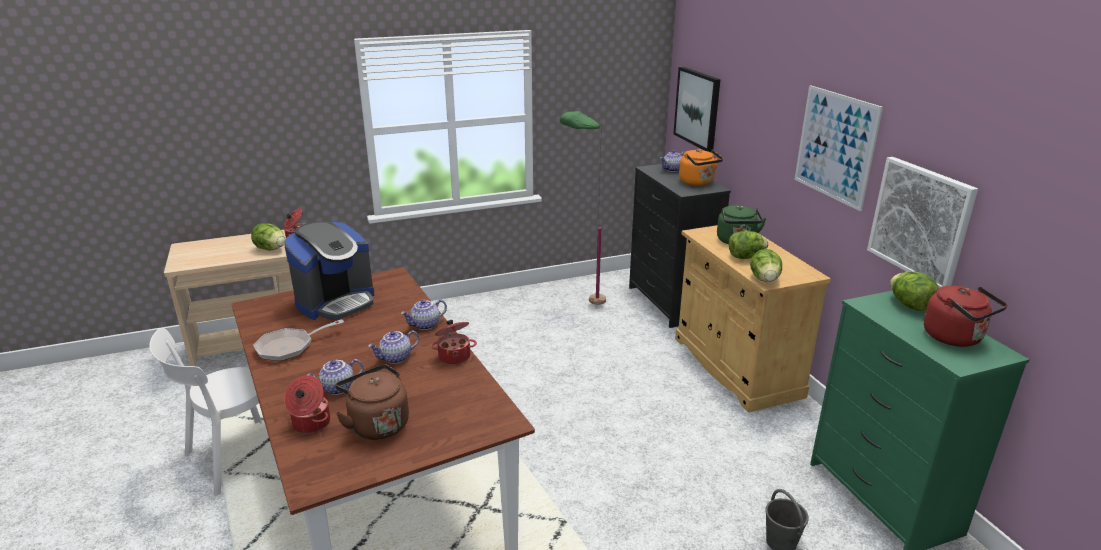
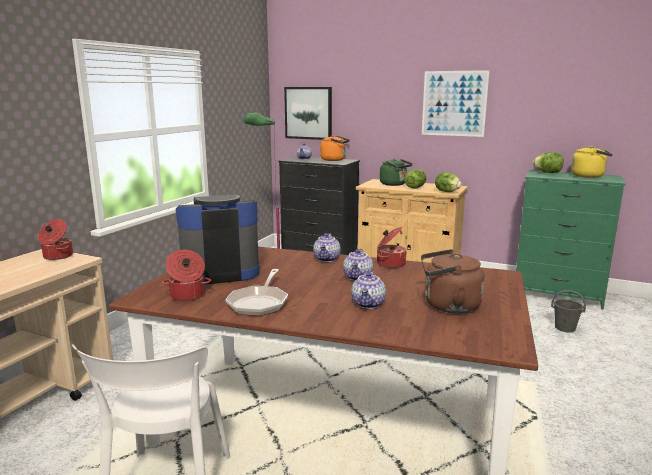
camera: 45 degrees left, 10 degrees down
lettuce [251,223,285,251] -> none
coffee machine [284,221,374,320] -> coffee machine turned 105 degrees counterclockwise [176,195,260,285]
cooking pot [285,375,330,433] -> cooking pot moved to [162,250,211,301]
picture [867,157,978,288] -> none
red kettle [924,286,1008,347] -> yellow kettle [571,146,613,178]

